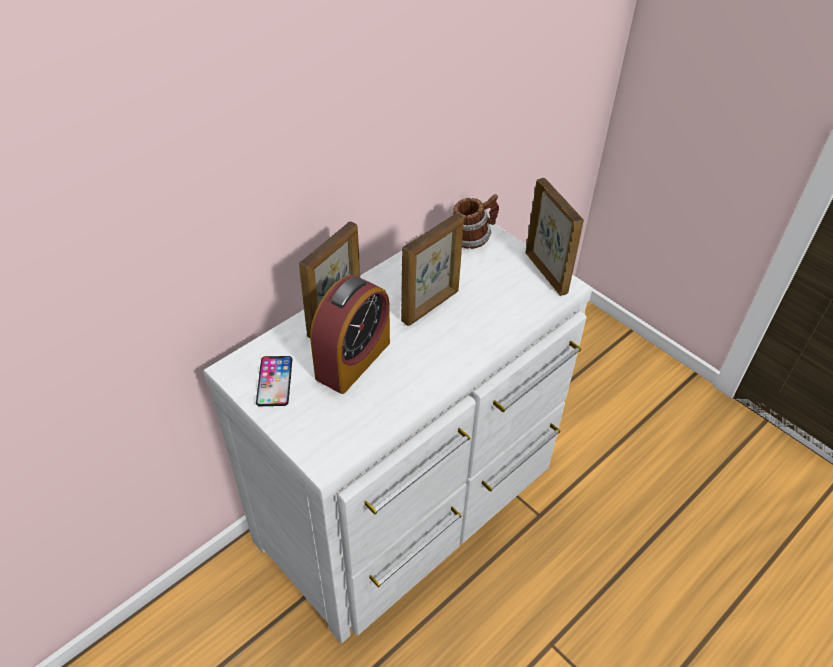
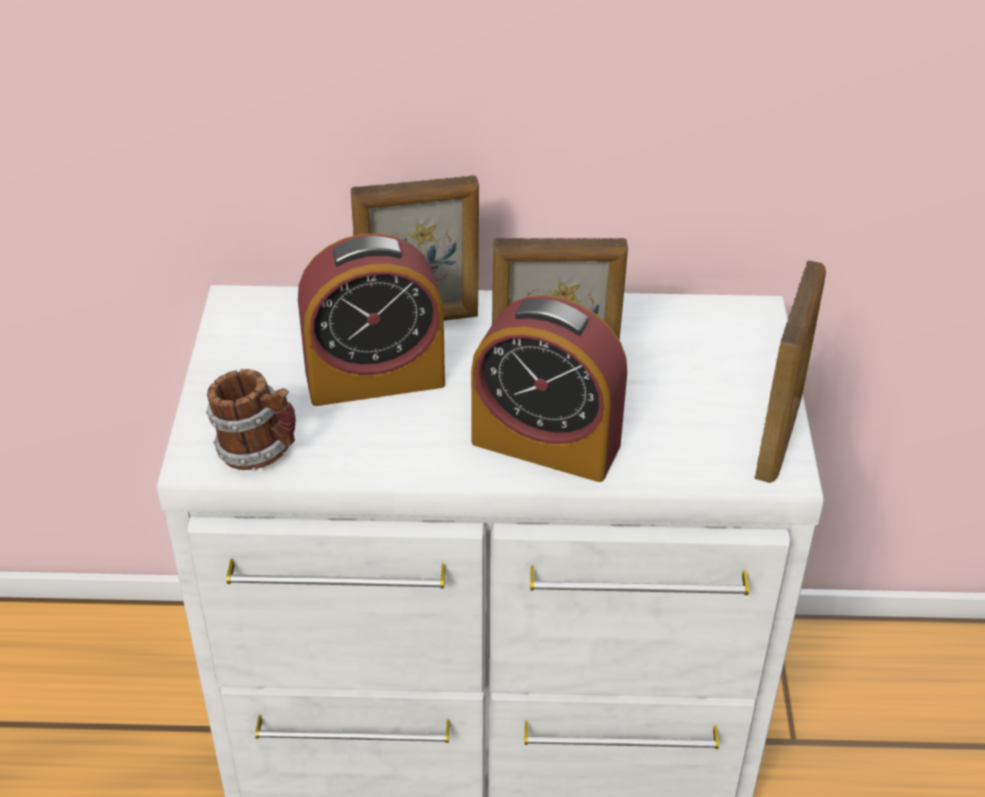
camera: 45 degrees right, 5 degrees down
phone [256,356,292,406] -> none
mug [452,194,499,249] -> mug moved to [206,369,296,470]
none -> alarm clock [471,295,627,482]

